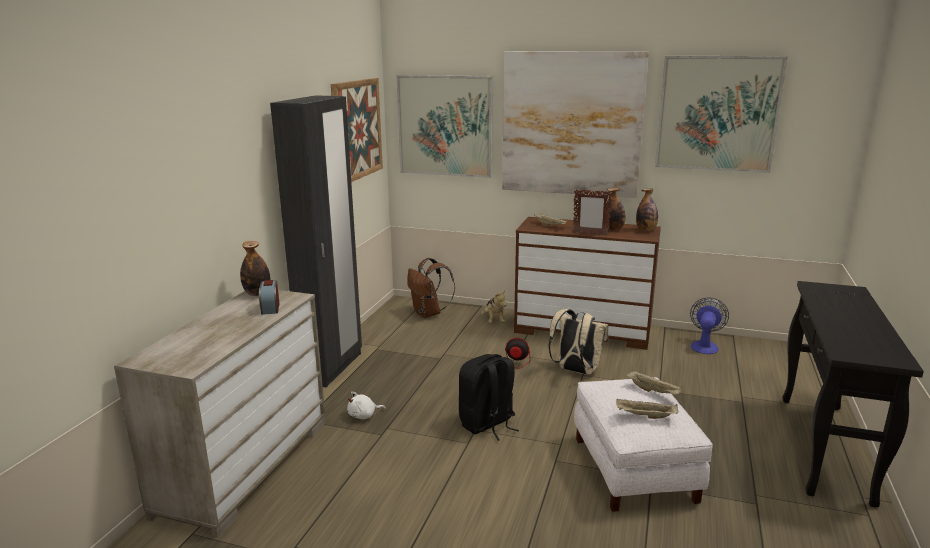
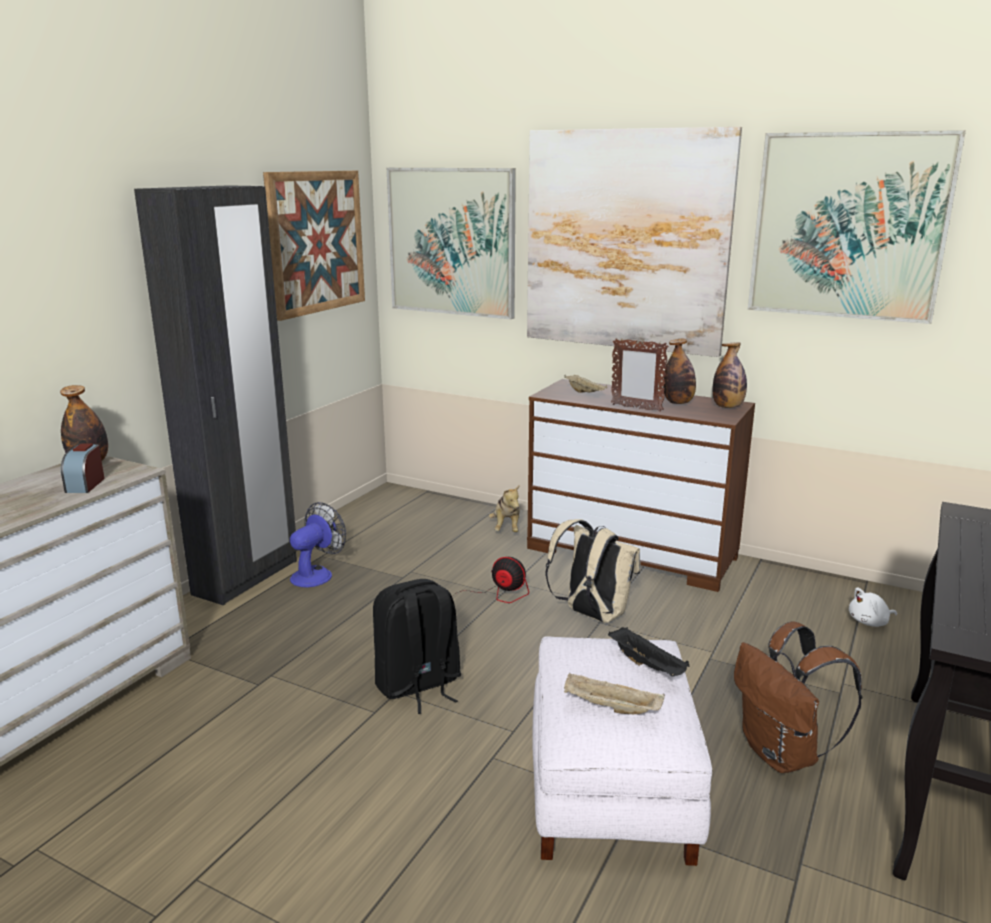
camera: 10 degrees right, 0 degrees up
white plush toy [347,392,386,419] -> white plush toy moved to [849,588,897,627]
brown backpack [407,258,455,318] -> brown backpack moved to [734,621,862,773]
beige tray [626,370,682,395] -> black tray [608,627,689,677]
fan [690,298,729,354] -> fan moved to [290,502,346,588]

